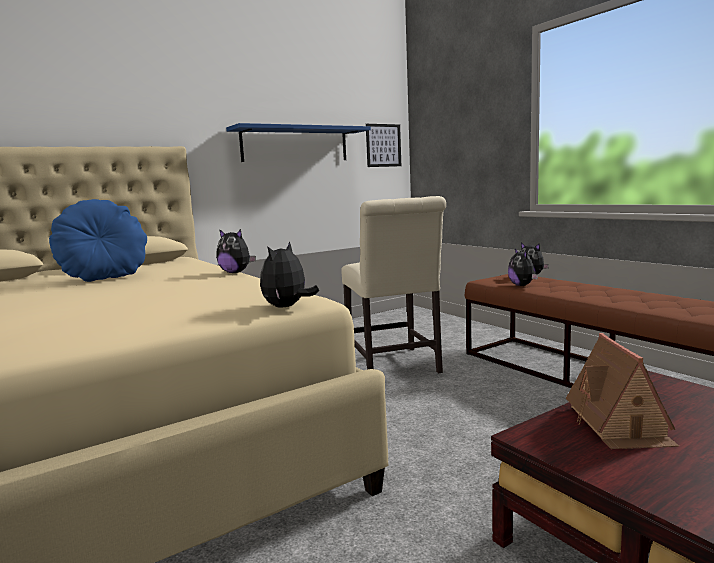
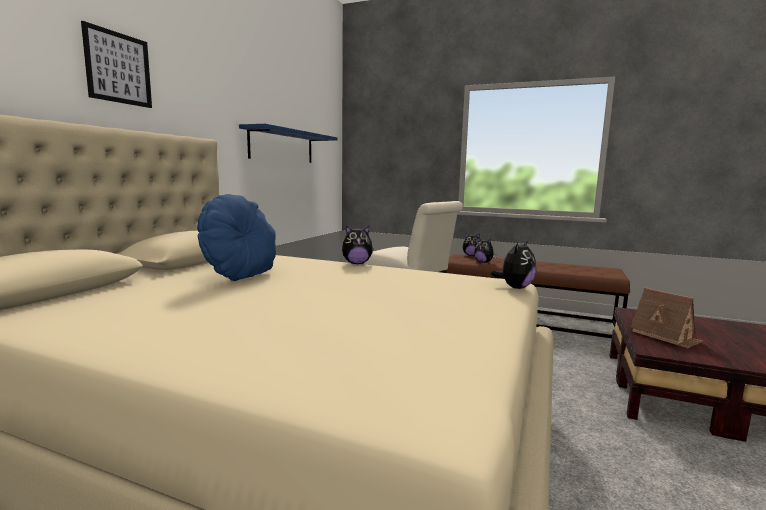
camera: 35 degrees left, 0 degrees up
plush toy [260,241,319,307] -> plush toy turned 135 degrees counterclockwise [491,240,536,289]
picture [366,124,401,167] -> picture moved to [81,21,152,108]

